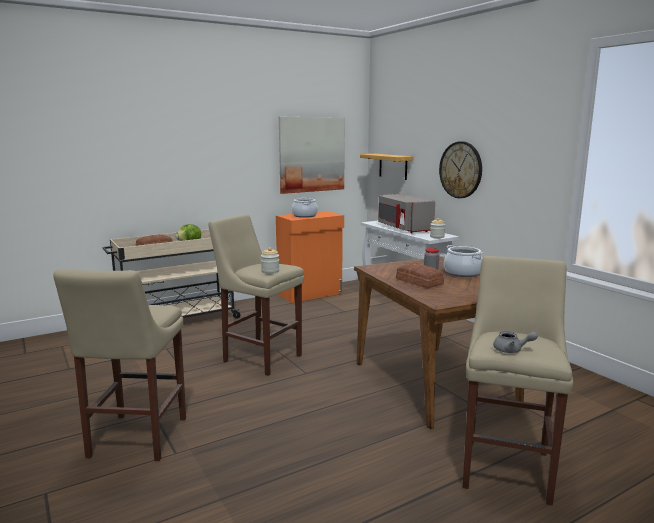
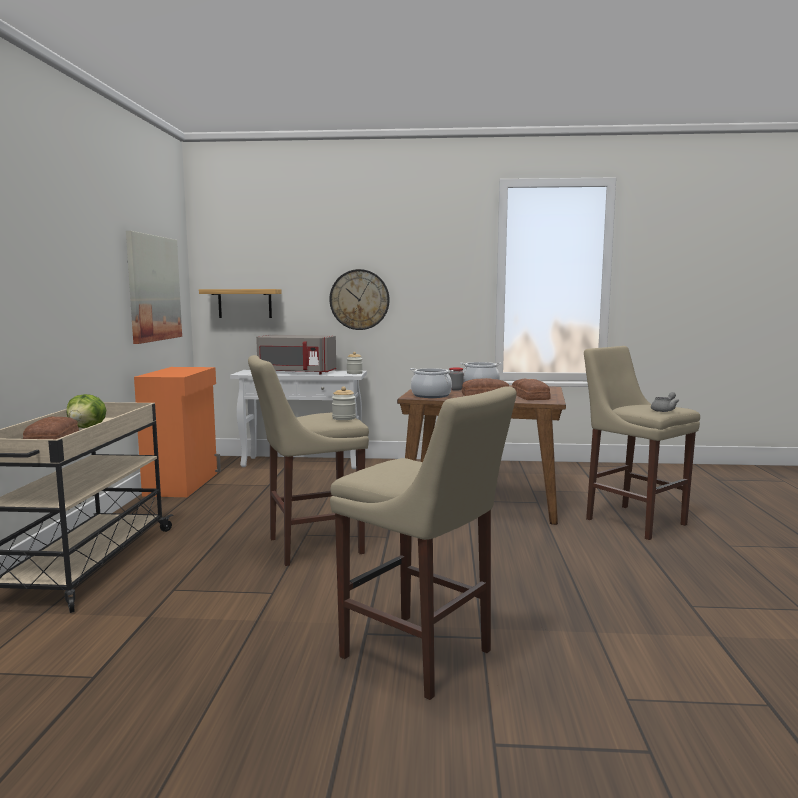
camera: 55 degrees left, 5 degrees down
cooking pot [292,197,318,218] -> cooking pot moved to [410,368,454,398]
none -> bread [512,378,551,400]

